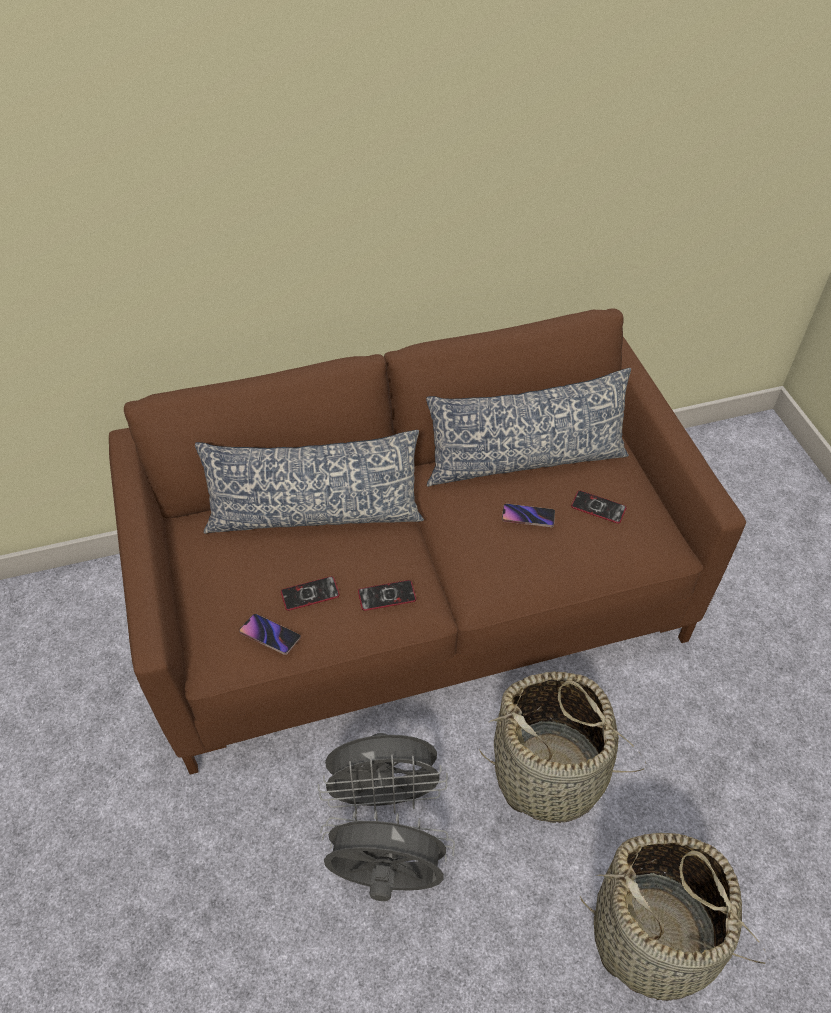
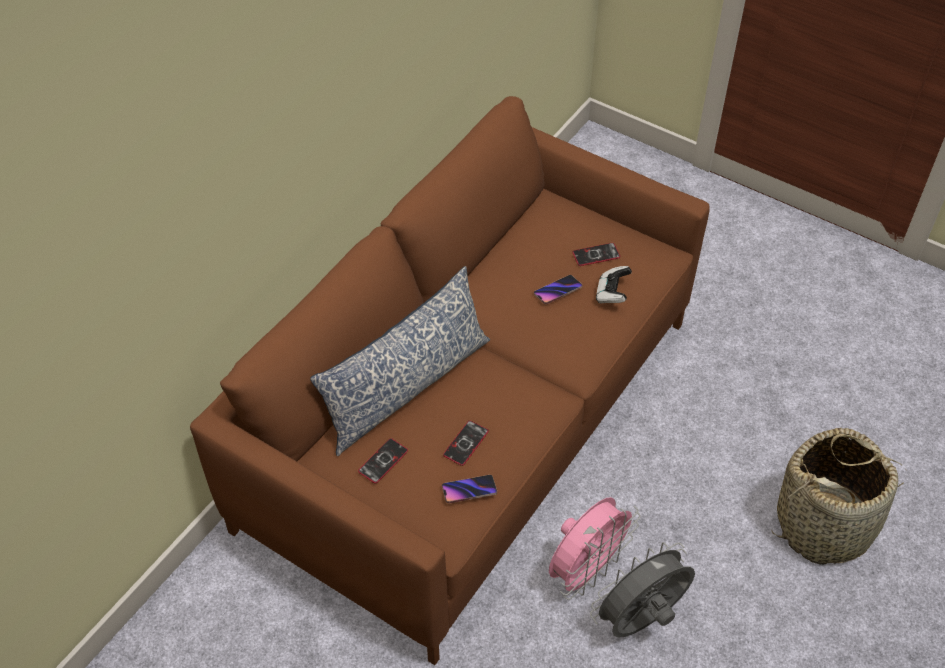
camera: 40 degrees left, 0 degrees up
grey fan [318,733,448,814] -> pink fan [549,497,641,600]
phone [358,580,416,611] -> phone moved to [358,438,408,484]
pillow [426,368,631,487] -> none
basket [480,671,646,823] -> none
none -> game controller [596,266,632,304]

